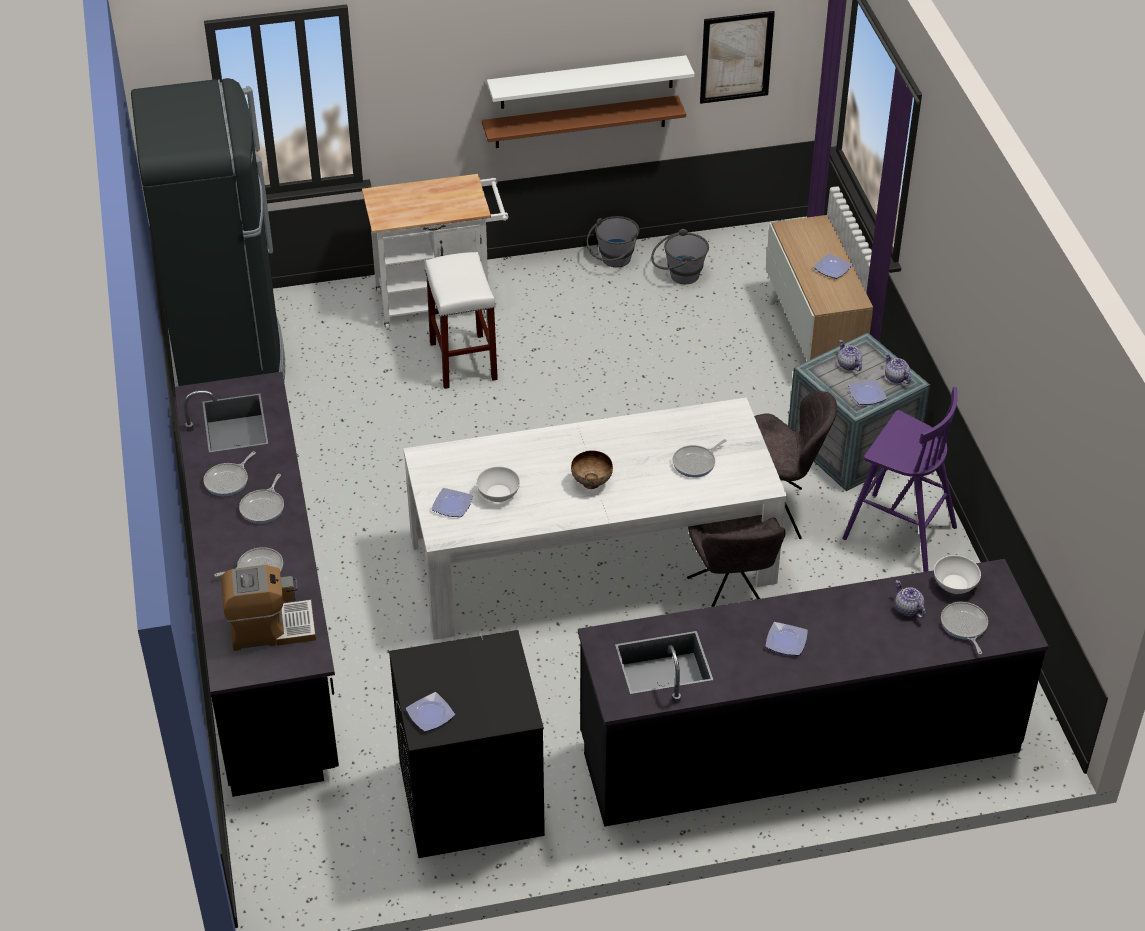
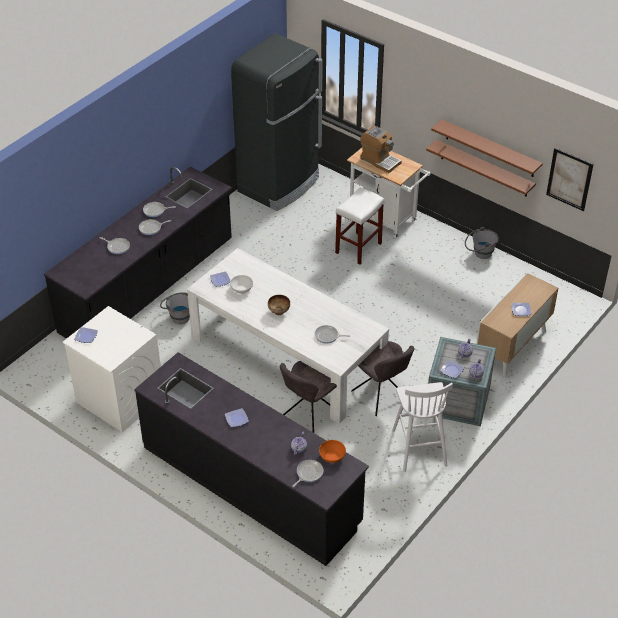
camera: 50 degrees right, 0 degrees up
coffee machine [221,565,316,651] -> coffee machine moved to [360,126,402,173]
black washing machine [389,630,545,858] -> white washing machine [62,306,161,432]
white shelf [487,55,695,109] -> brown shelf [431,120,543,177]
grey bucket [651,229,709,284] -> grey bucket moved to [160,292,190,324]
purple stool [842,387,958,572] -> white stool [392,382,453,472]
white bowl [934,555,981,594] -> orange bowl [319,440,346,463]

